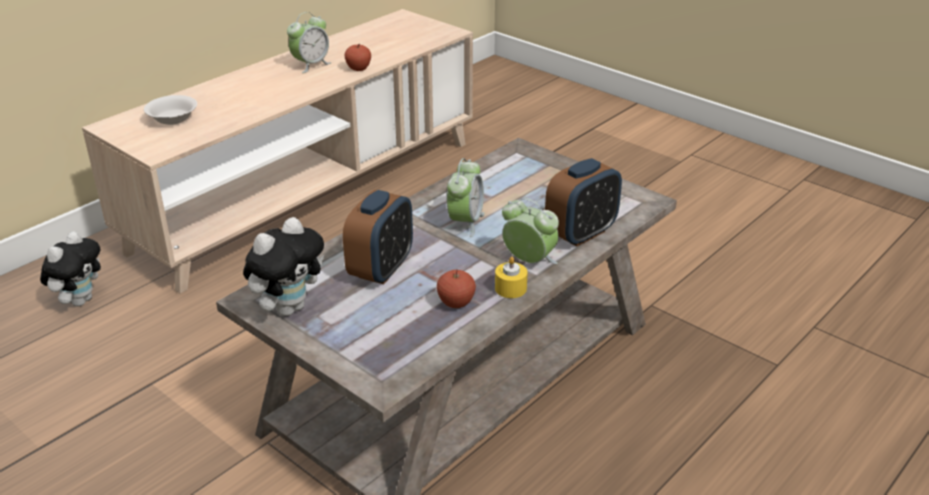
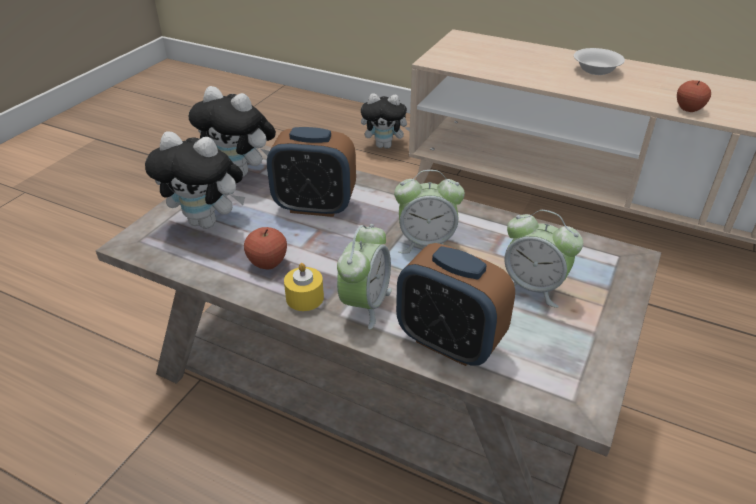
camera: 75 degrees right, 5 degrees up
white bowl [144,95,197,125] -> white bowl moved to [574,48,625,75]
alarm clock [287,12,331,73] -> alarm clock moved to [504,210,583,308]
none -> plush toy [145,131,245,228]

